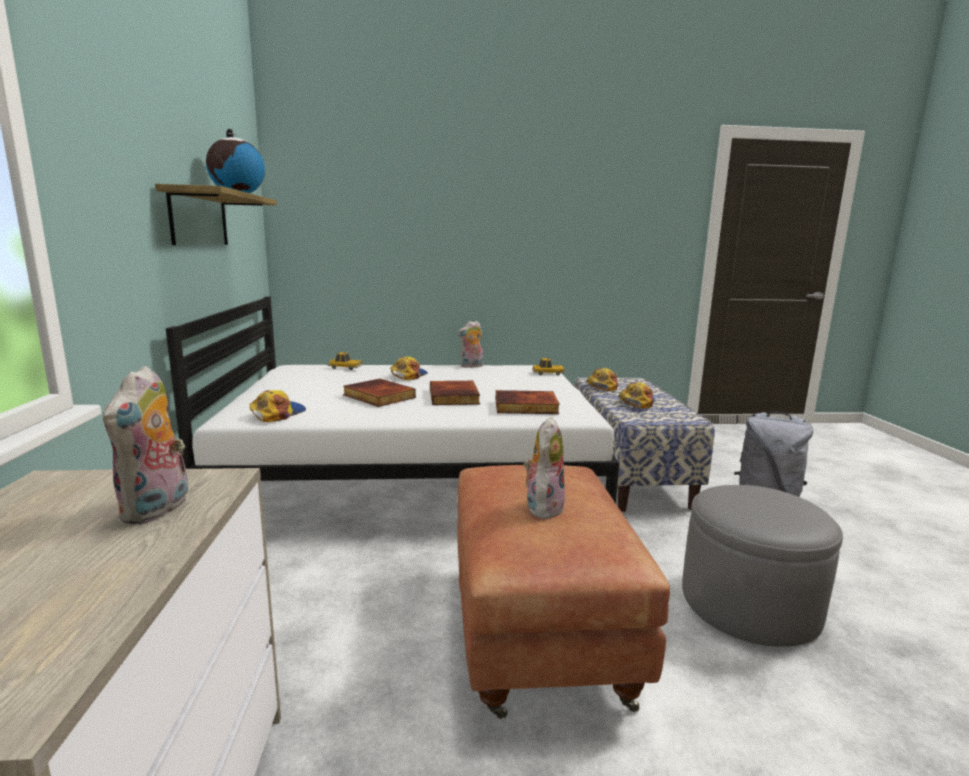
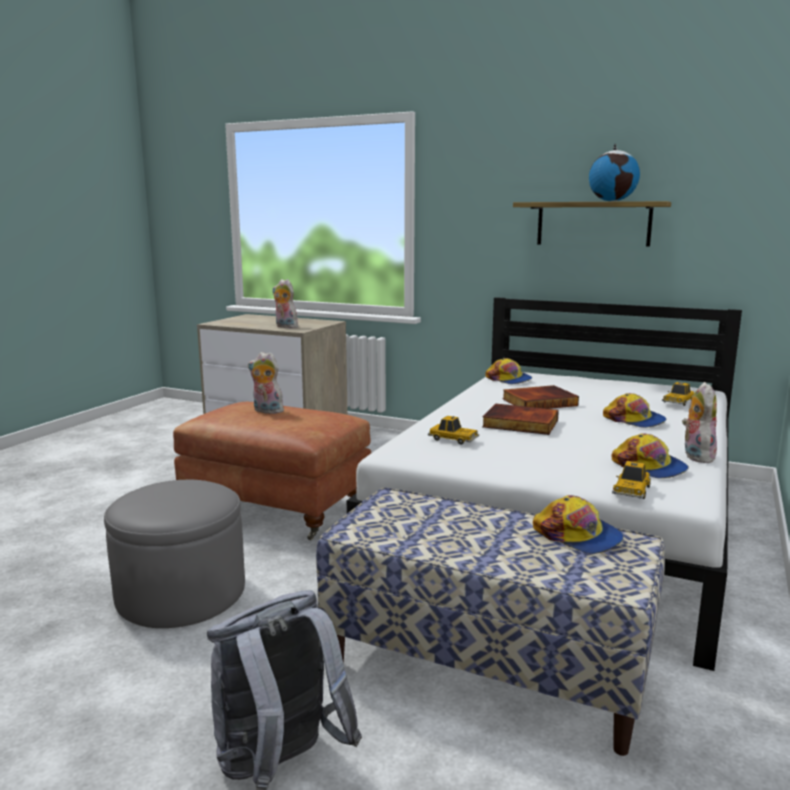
camera: 120 degrees right, 0 degrees up
book [495,390,560,414] -> toy car [428,416,479,445]
plush toy [524,416,565,519] -> plush toy turned 150 degrees clockwise [248,352,284,414]
cap [619,383,656,409] -> cap moved to [612,433,689,478]

